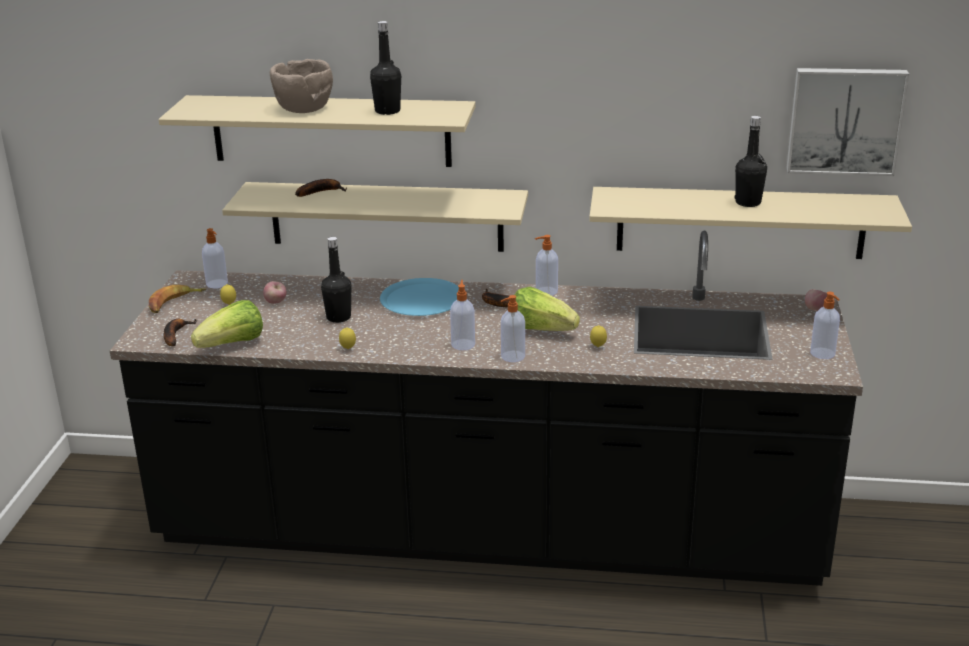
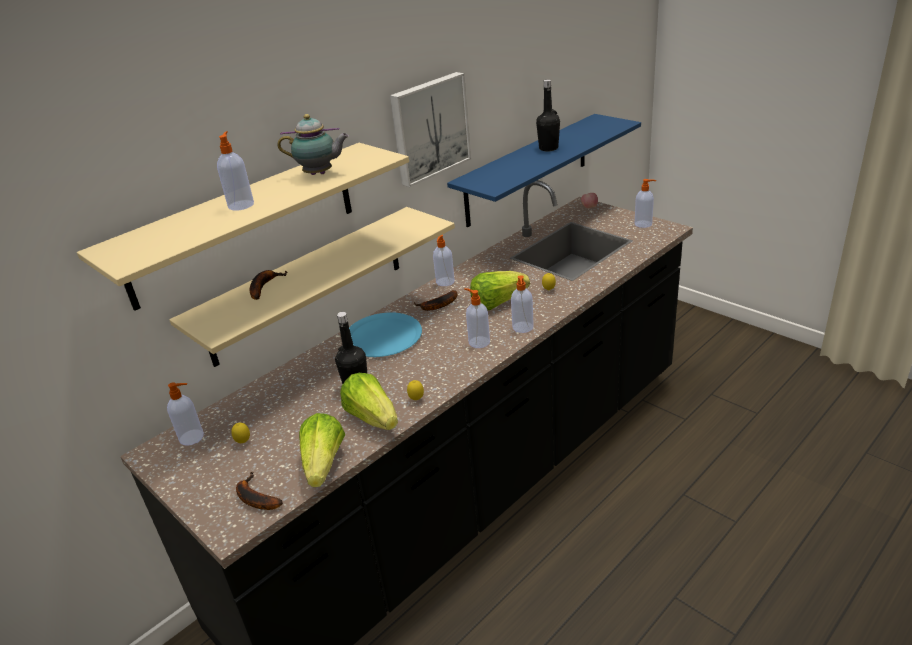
camera: 50 degrees left, 5 degrees up
banana [149,285,207,313] -> none
apple [263,281,287,304] -> none
brown bowl [270,59,333,113] -> soap dispenser [217,131,254,211]
black bottle [370,21,401,115] -> teapot [277,114,349,175]
beige shelf [589,187,912,259] -> blue shelf [447,114,641,227]
picture [786,68,909,176] -> picture moved to [390,72,471,187]
none -> lettuce [340,373,398,430]

